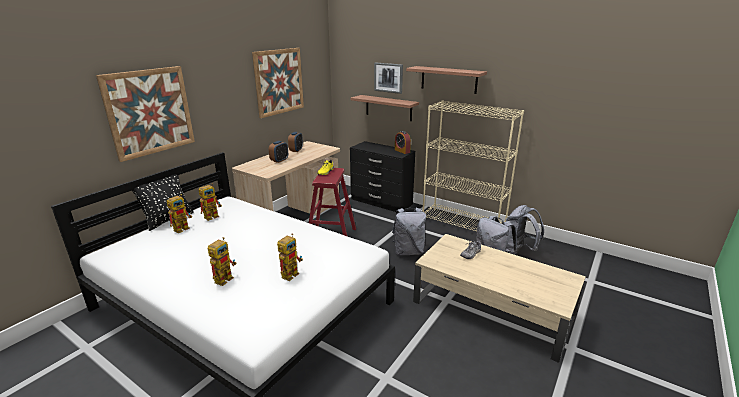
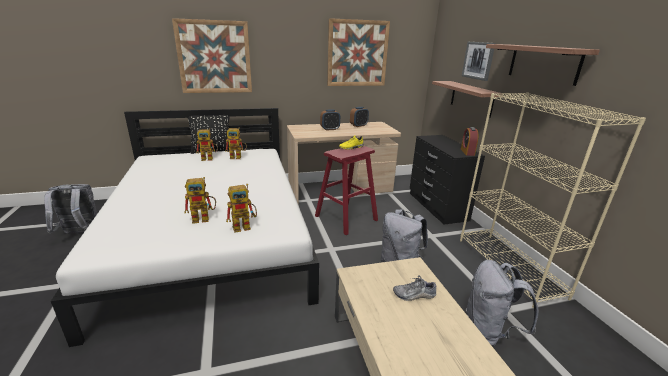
camera: 40 degrees right, 0 degrees up
toy robot [208,237,236,286] -> toy robot moved to [226,184,257,233]
grey backpack [506,205,544,254] -> grey backpack moved to [44,184,97,234]

